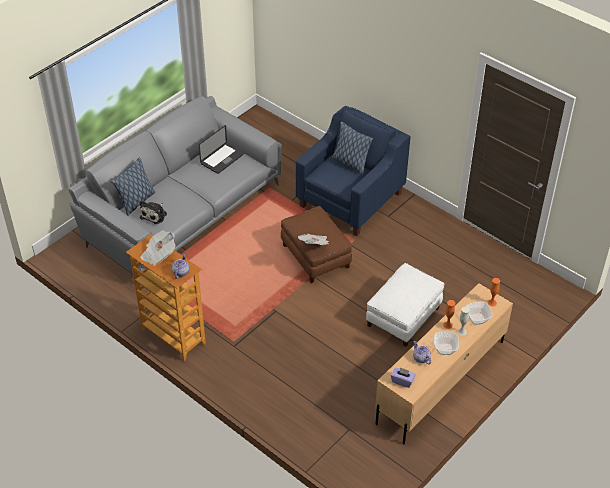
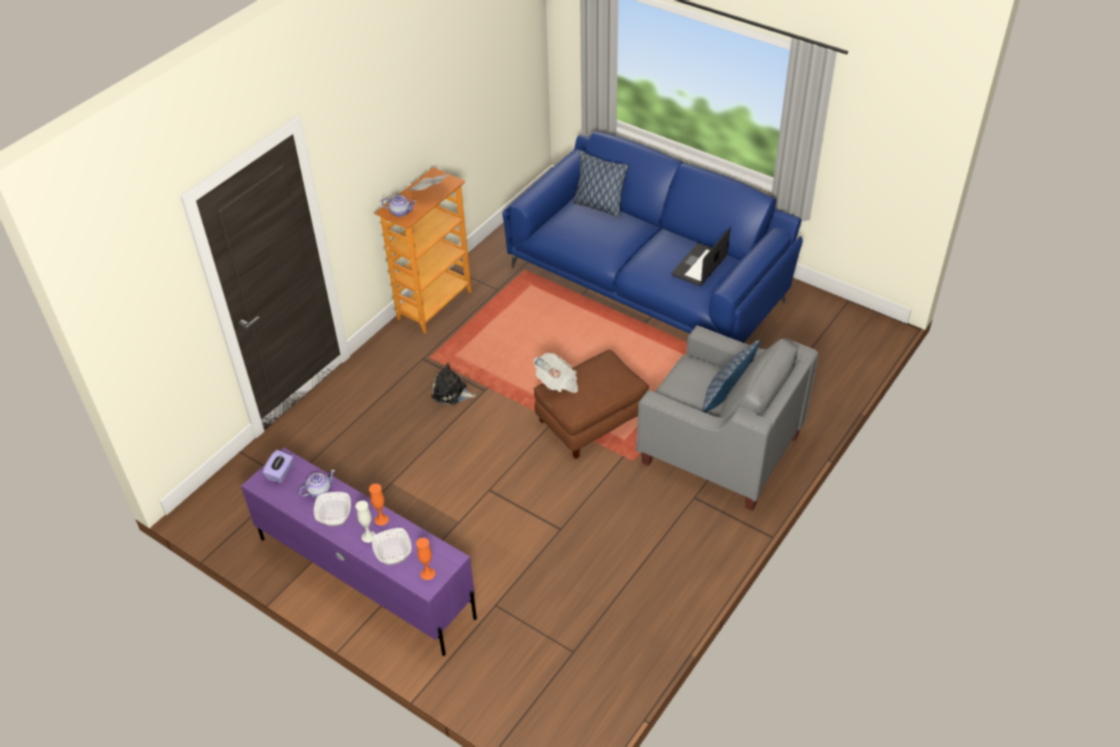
camera: 85 degrees right, 0 degrees up
grey sofa [69,96,282,274] -> blue sofa [503,131,803,343]
plush toy [140,201,167,224] -> plush toy moved to [432,363,476,405]
laptop [199,125,244,174] -> laptop turned 90 degrees clockwise [672,228,730,286]
blue armchair [296,106,411,236] -> grey armchair [636,326,819,511]
white ottoman [366,263,445,347] -> none
beige tv stand [375,283,513,444] -> purple tv stand [241,448,477,656]

